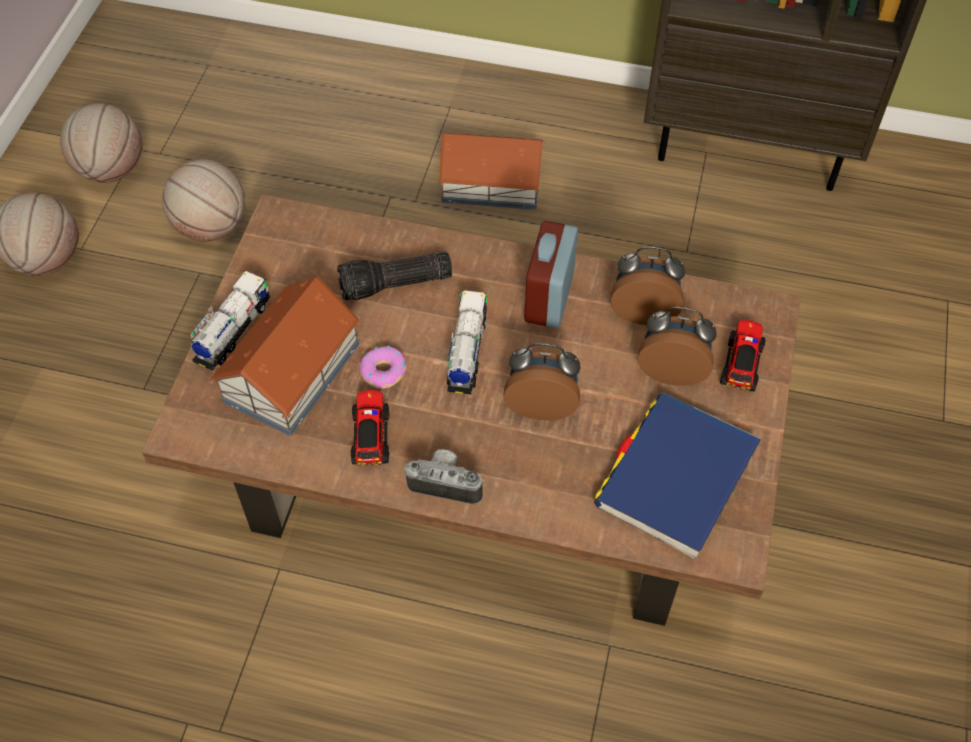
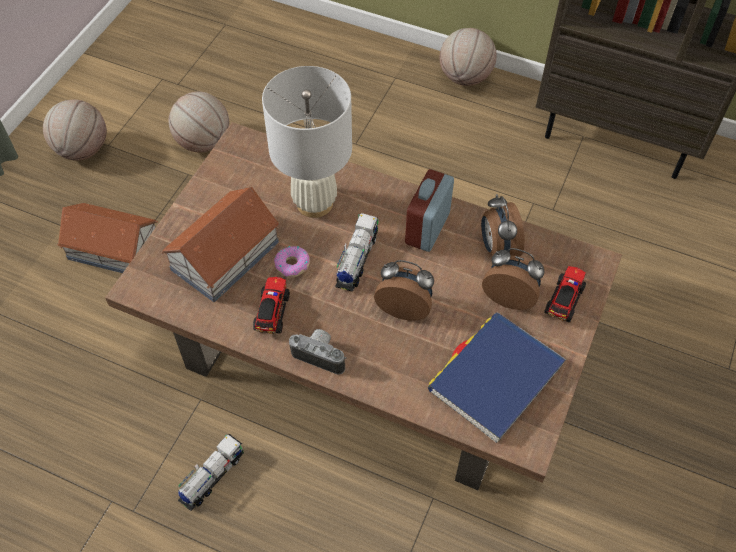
camera: 10 degrees right, 0 degrees up
basketball [60,103,143,183] -> basketball moved to [439,28,497,86]
toy truck [191,271,270,370] -> toy truck moved to [178,434,244,511]
flashlight [337,252,452,301] -> white table lamp [262,66,352,218]
toy house [438,133,545,210] -> toy house moved to [57,203,158,273]
alarm clock [611,247,685,325] -> alarm clock turned 120 degrees counterclockwise [481,194,525,257]

